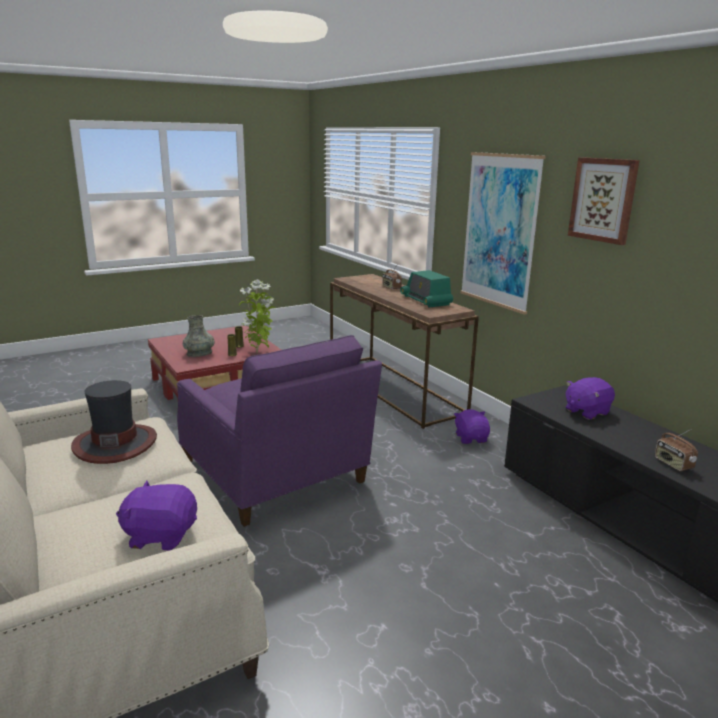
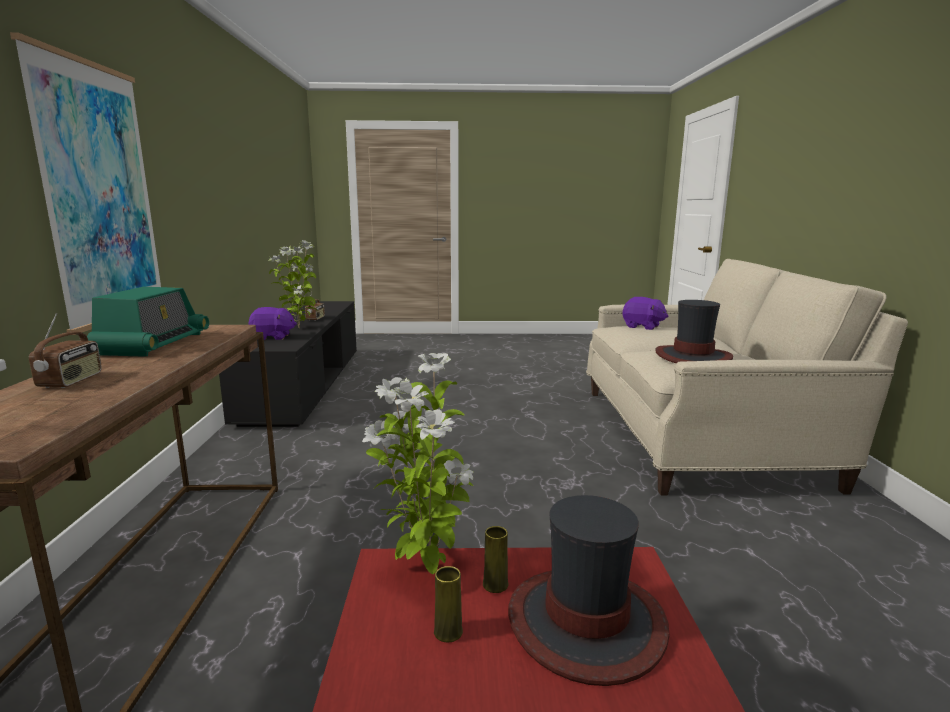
camera: 150 degrees left, 5 degrees down
purple armchair [177,335,382,527] -> none
grey vase [183,315,215,357] -> hat [508,495,670,686]
purple plush toy [454,409,490,444] -> none
picture [568,157,640,245] -> none
none -> potted plant [269,240,317,327]

